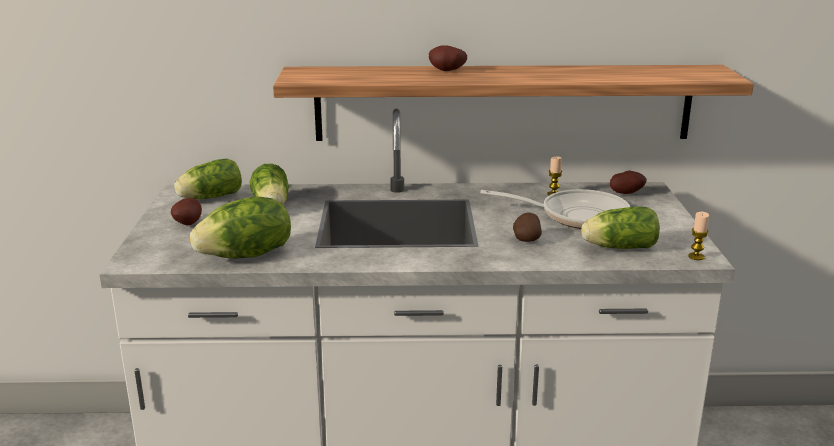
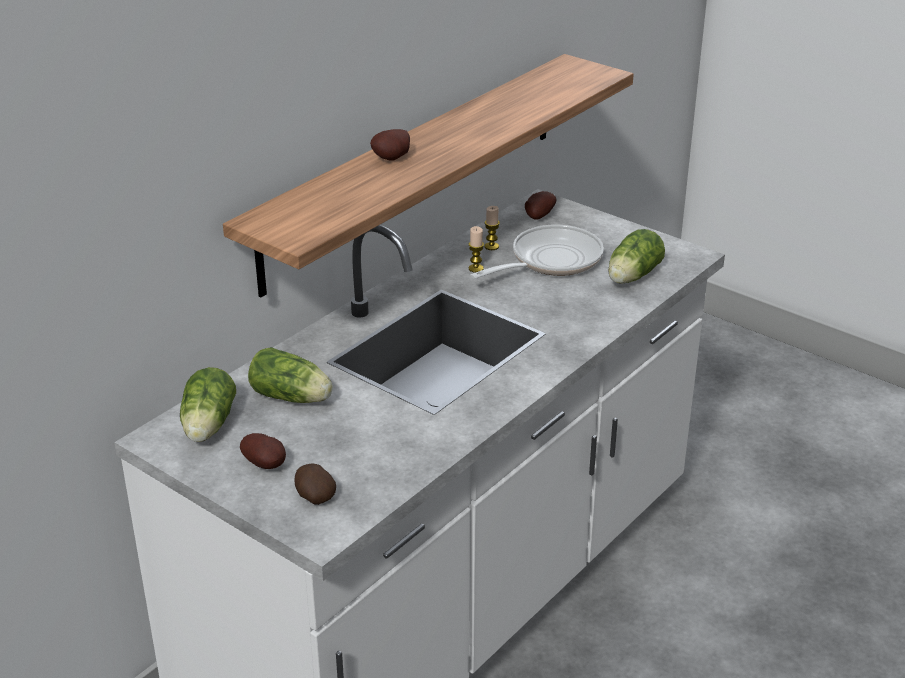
camera: 50 degrees left, 10 degrees up
lettuce [190,197,291,258] -> none
potato [513,212,542,242] -> potato moved to [294,463,336,505]
candle [688,212,709,260] -> candle moved to [469,226,484,273]

